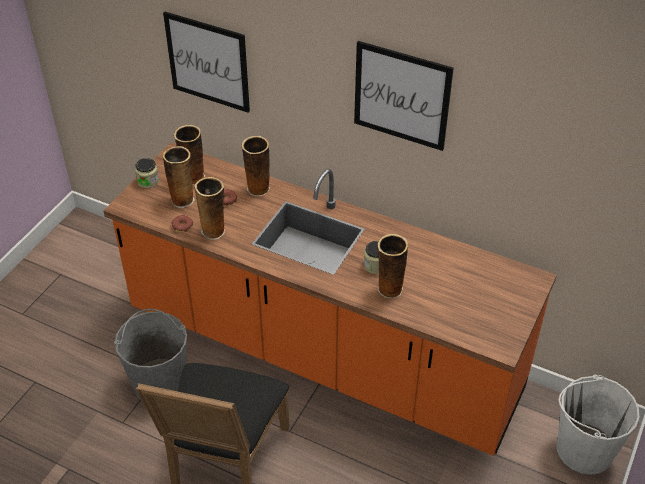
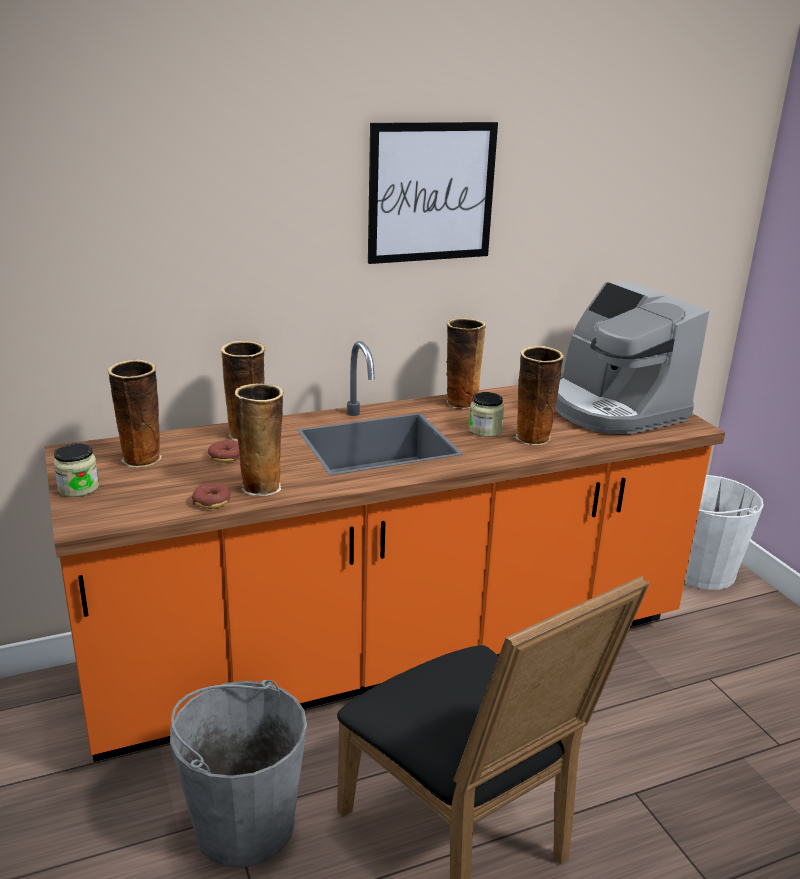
camera: 50 degrees left, 20 degrees down
picture [163,12,250,113] -> none
vase [163,146,194,208] -> vase moved to [446,318,486,409]
none -> coffee machine [555,281,709,434]

